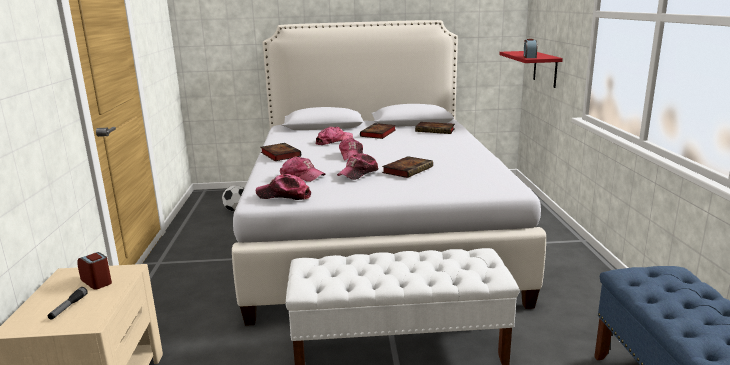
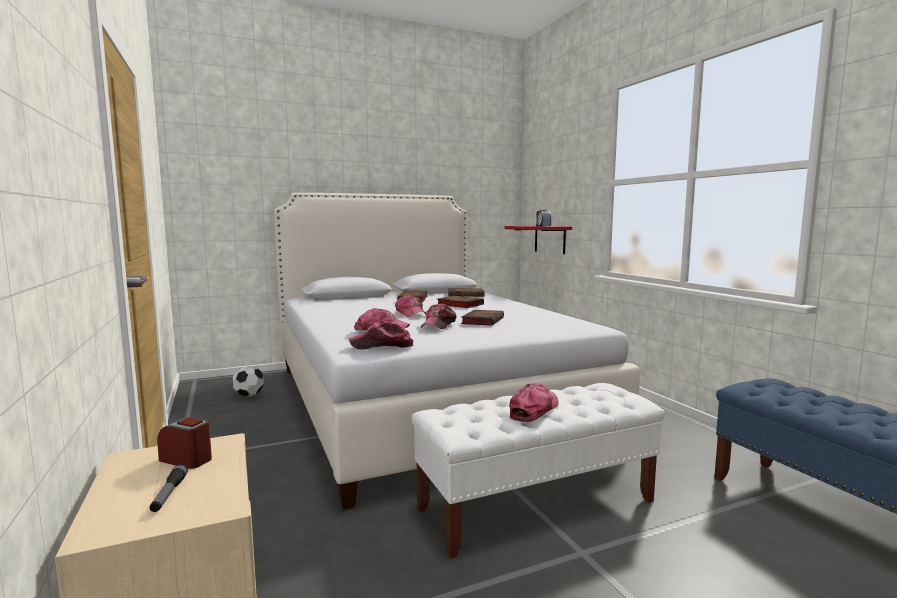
camera: 20 degrees left, 10 degrees down
book [261,143,301,161] -> book moved to [438,296,484,308]
cap [315,127,353,145] -> cap moved to [509,383,558,422]

